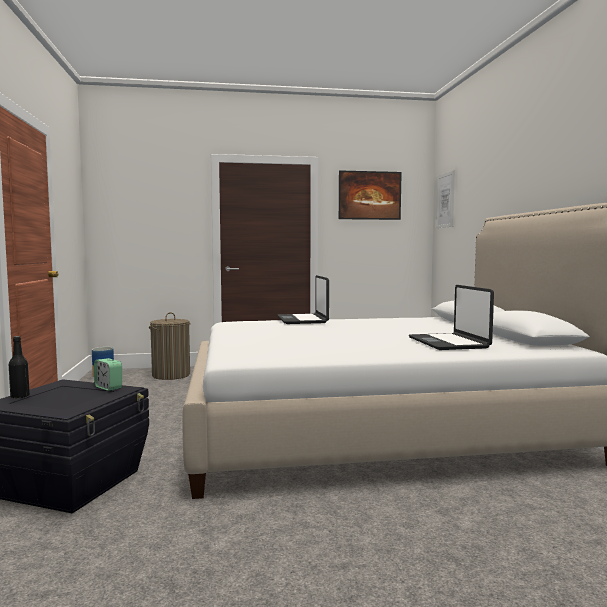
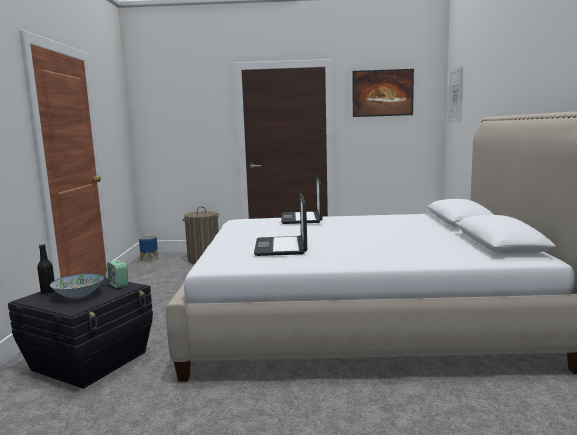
camera: 10 degrees right, 5 degrees up
laptop [409,285,494,350] -> laptop moved to [254,193,307,256]
none -> bowl [50,273,104,298]

